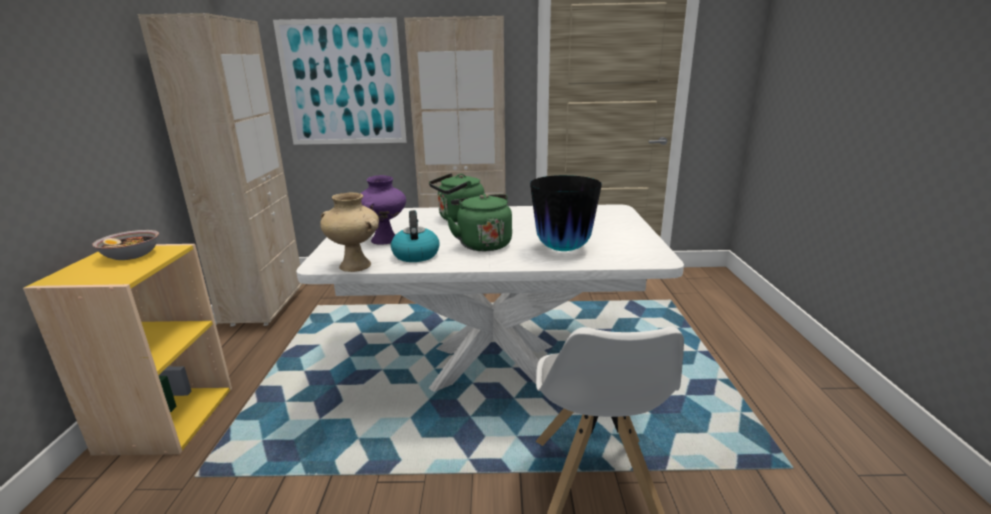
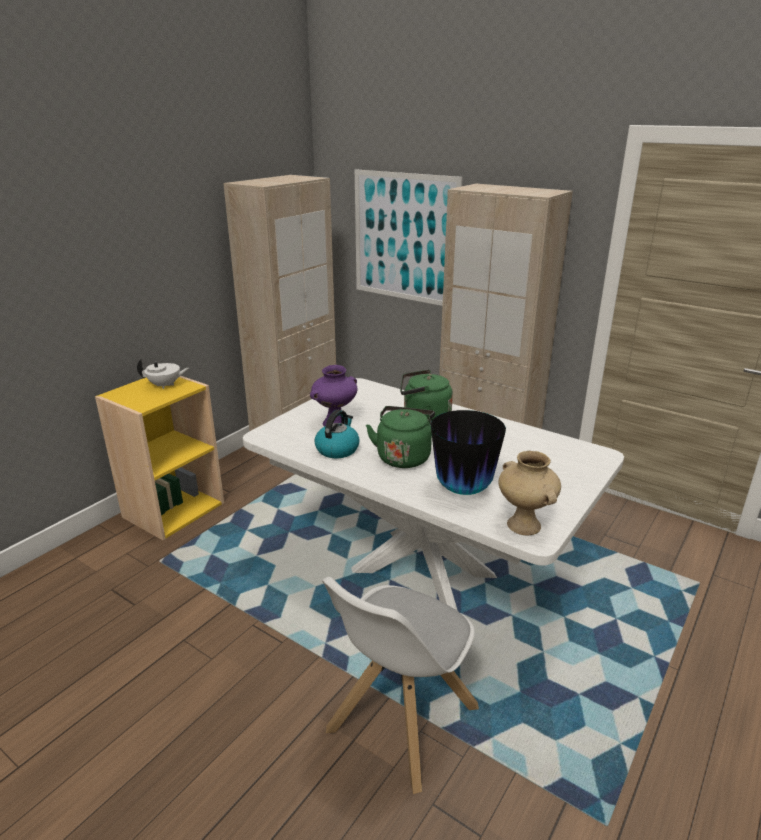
camera: 35 degrees right, 5 degrees up
bowl [93,230,159,260] -> white teapot [137,359,189,389]
beige vase [320,193,379,272] -> beige vase moved to [498,451,561,536]

